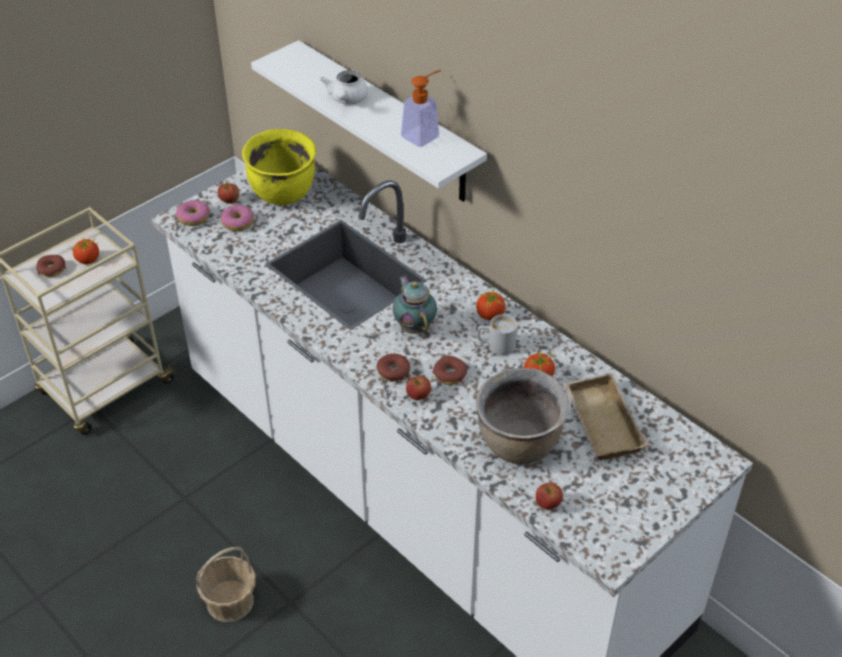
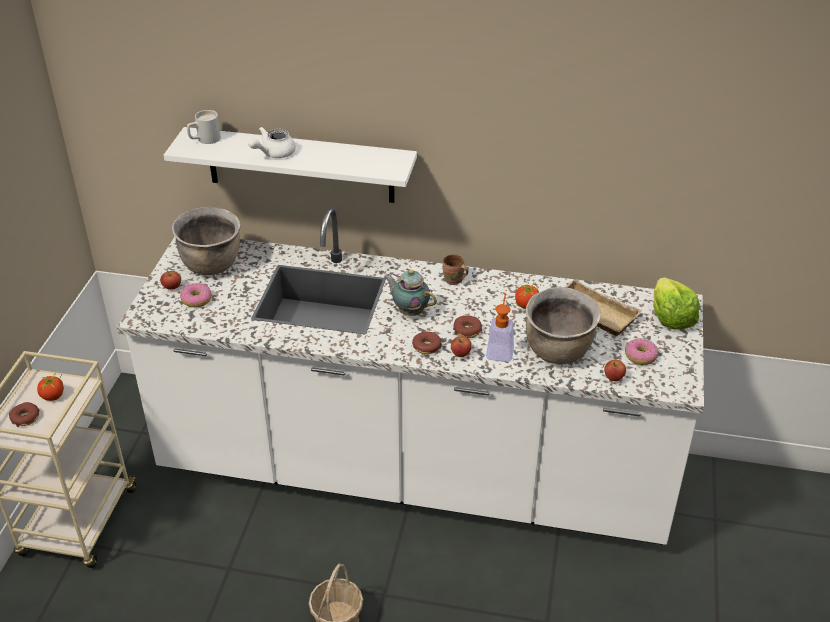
camera: 35 degrees left, 5 degrees down
donut [176,200,210,226] -> donut moved to [625,338,658,365]
yellow cooking pot [242,129,316,205] -> brown cooking pot [172,206,241,275]
white teapot [320,70,368,104] -> white teapot turned 75 degrees clockwise [248,127,296,158]
soap dispenser [401,70,441,147] -> soap dispenser moved to [486,294,514,362]
tomato [476,285,505,320] -> brown mug [443,254,468,285]
white mug [477,314,518,355] -> white mug moved to [187,110,221,144]
none -> lettuce [653,277,700,330]

